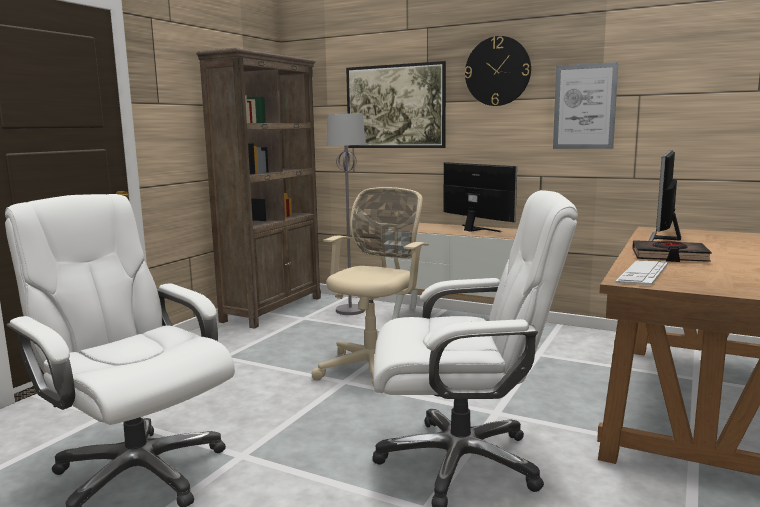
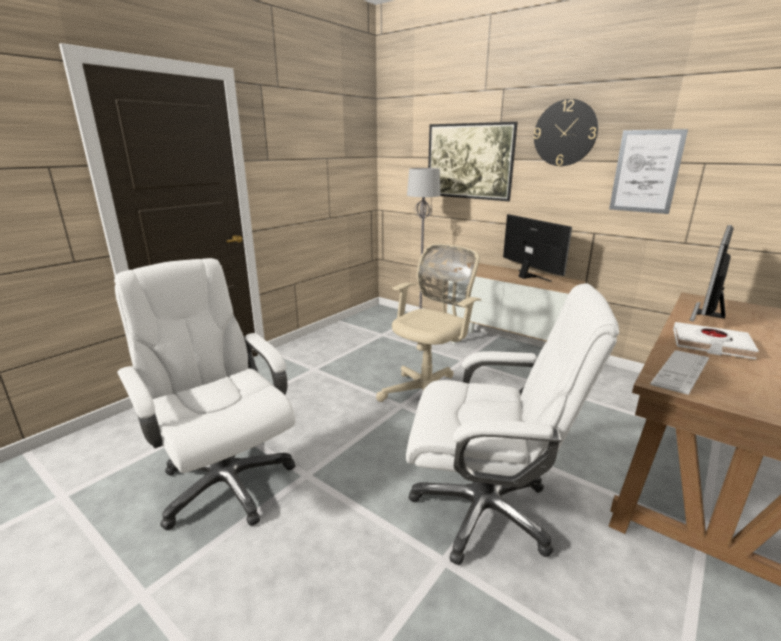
camera: 10 degrees right, 10 degrees up
brown bookcase [196,48,321,329] -> none
black book [632,240,712,262] -> white book [673,322,759,359]

